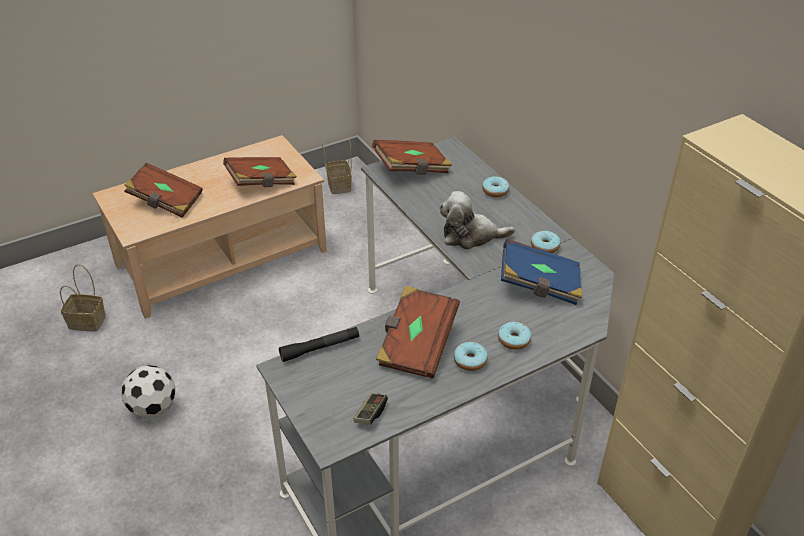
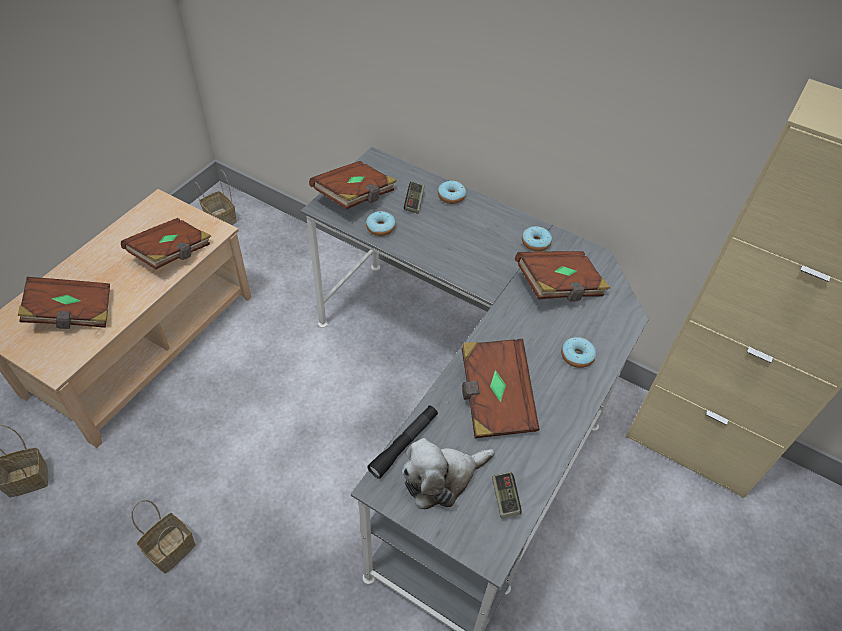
camera: 30 degrees left, 10 degrees up
football [121,365,176,418] -> basket [131,500,196,573]
plush toy [440,191,515,250] -> plush toy moved to [402,438,495,509]
donut [454,342,488,371] -> donut moved to [366,211,396,236]
blue book [501,239,582,305] -> brown book [515,251,610,302]
none -> game controller [404,181,425,214]

